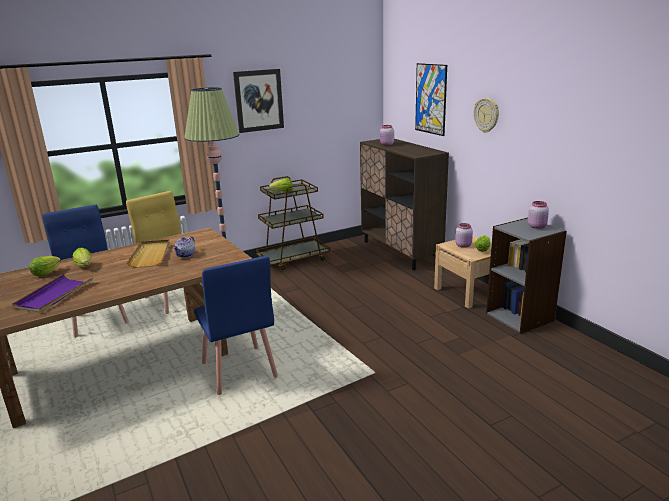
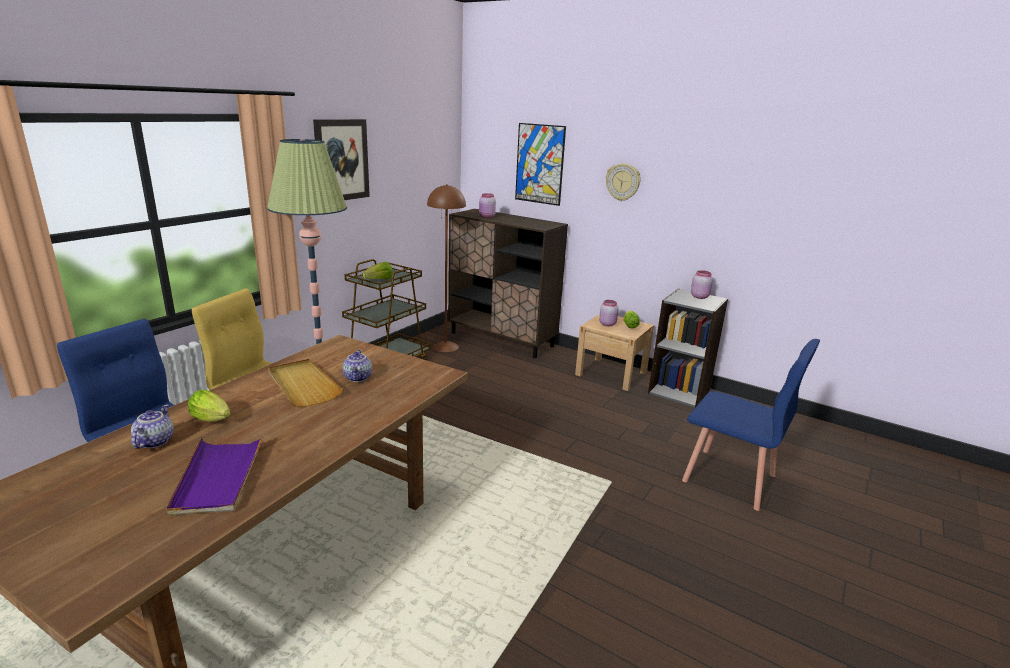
camera: 30 degrees left, 0 degrees up
lettuce [29,256,61,276] -> teapot [131,404,173,449]
blue chair [194,256,278,395] -> blue chair moved to [682,339,820,511]
none -> brown floor lamp [427,184,466,352]

